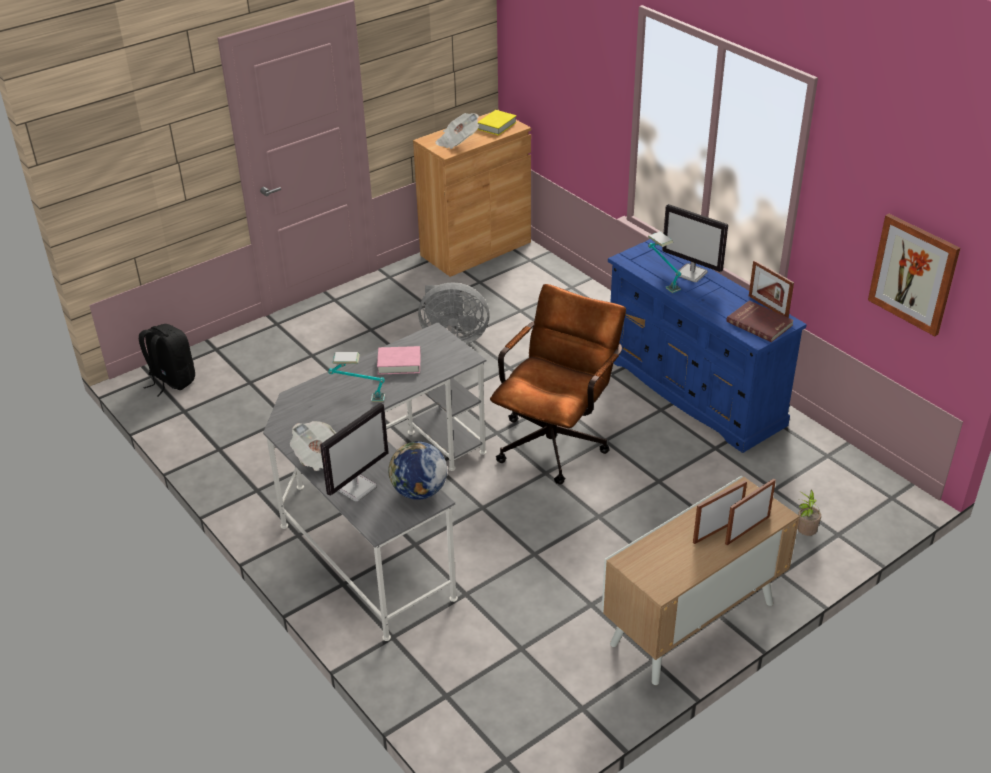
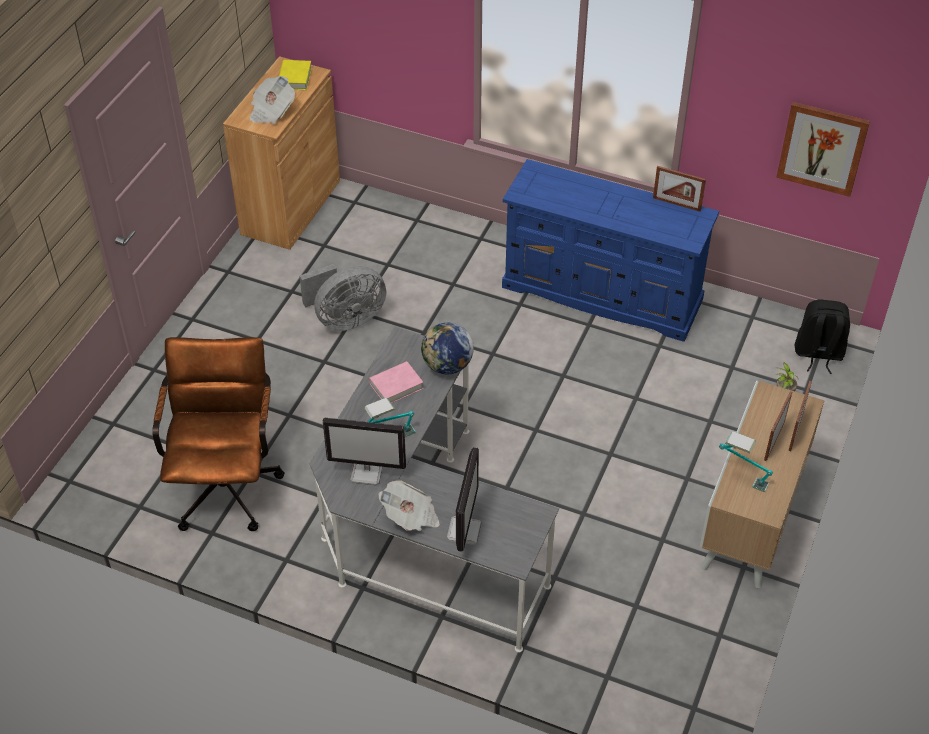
camera: 30 degrees left, 10 degrees up
black backpack [139,324,195,397] -> black backpack moved to [795,300,850,374]
globe [388,442,447,500] -> globe moved to [421,323,474,374]
brown office chair [490,284,626,484] -> brown office chair moved to [152,337,285,531]
table lamp [648,231,681,293] -> table lamp moved to [719,431,773,492]
monitor [662,204,728,282] -> monitor moved to [323,418,406,485]
red book [726,300,794,342] -> none

